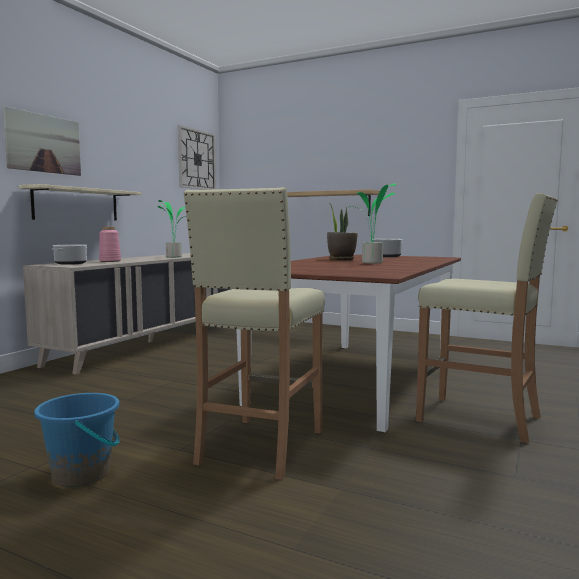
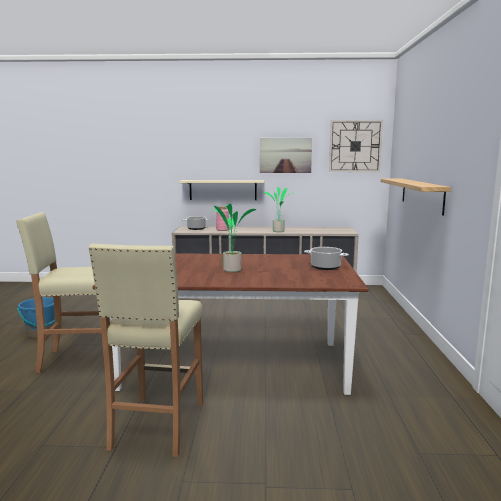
camera: 65 degrees right, 5 degrees up
picture [3,106,81,176] -> picture moved to [260,138,312,173]
potted plant [327,203,358,260] -> none

